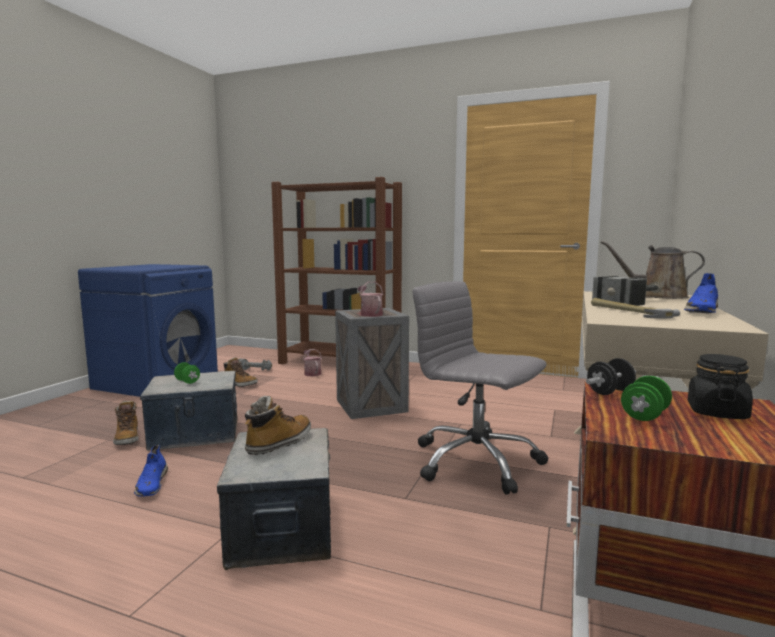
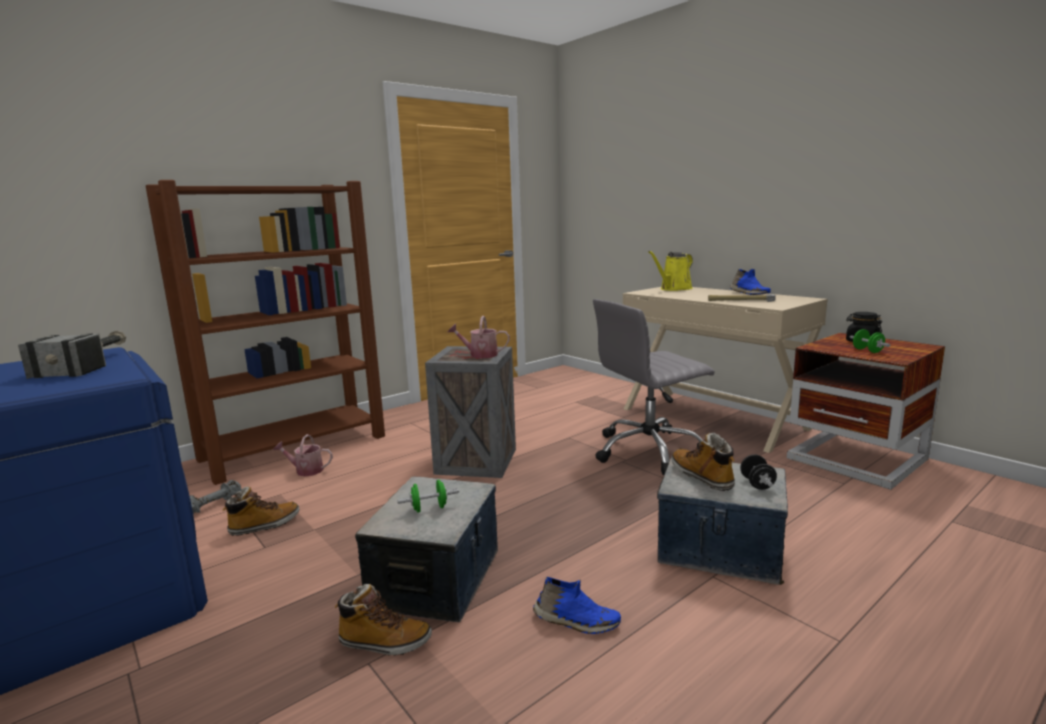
camera: 60 degrees left, 5 degrees up
black dumbbell [586,358,636,395] -> black dumbbell moved to [740,455,777,490]
hammer [592,276,662,306] -> hammer moved to [18,331,126,379]
brown watering can [600,241,705,299] -> yellow watering can [648,251,693,291]

